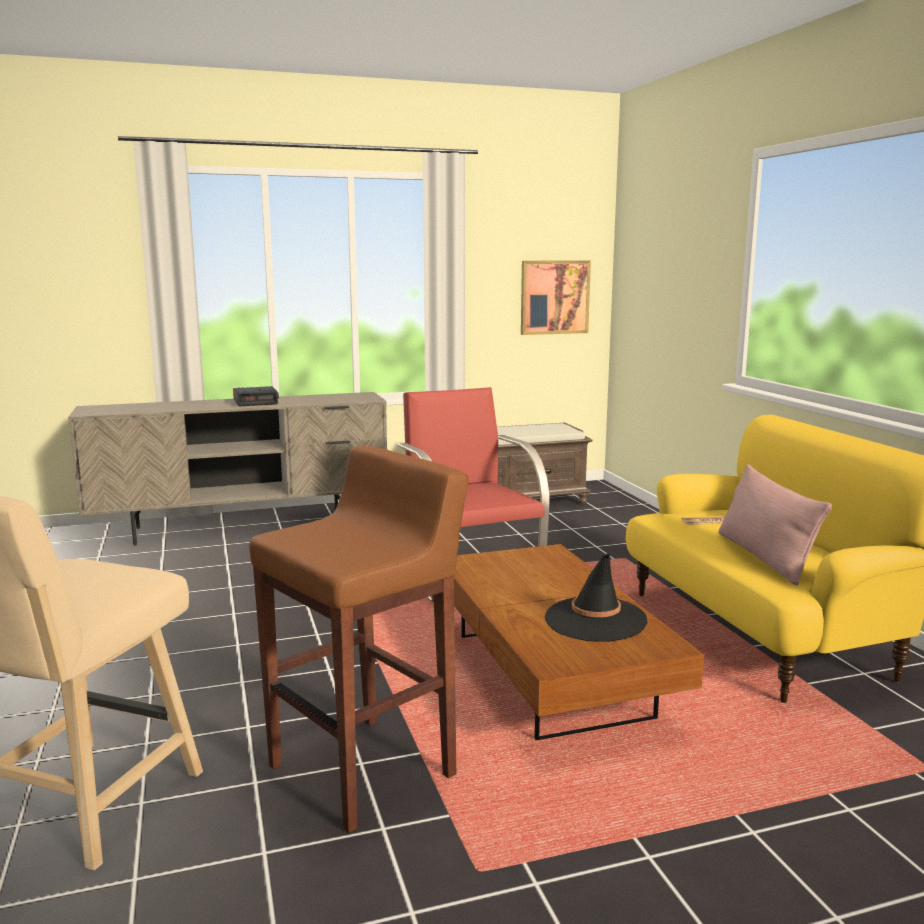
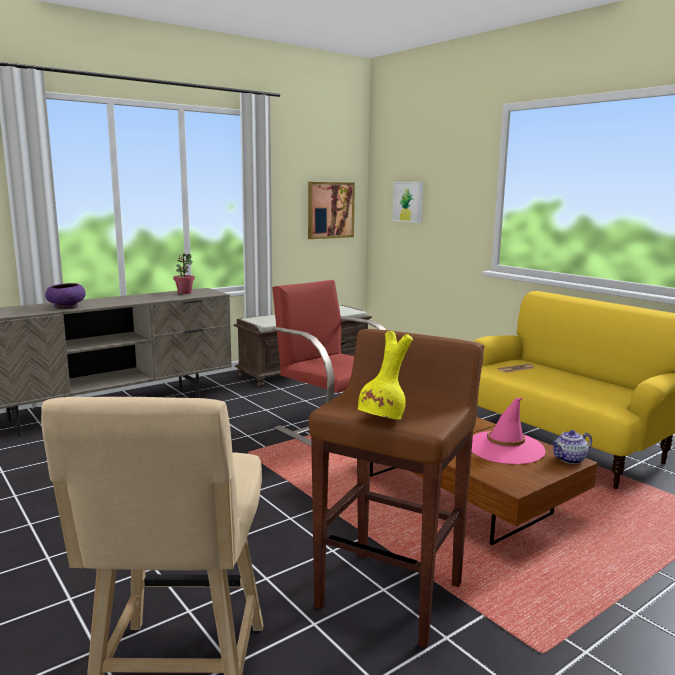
camera: 20 degrees left, 0 degrees up
alarm clock [233,386,279,407] -> none
black hat [545,554,648,642] -> pink hat [472,398,546,465]
pink pillow [718,464,832,586] -> none
none -> purple bowl [45,283,86,309]
none -> potted plant [173,253,195,294]
none -> yellow vase [358,331,413,420]
none -> picture [392,182,423,223]
none -> teapot [551,430,592,464]

